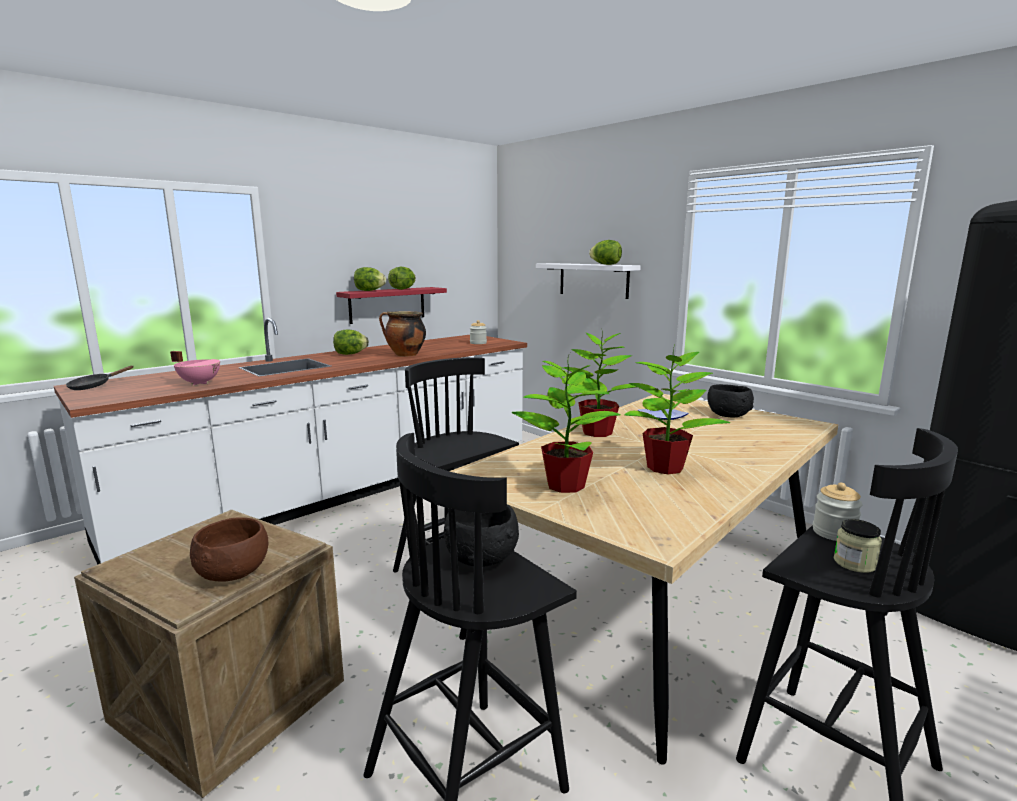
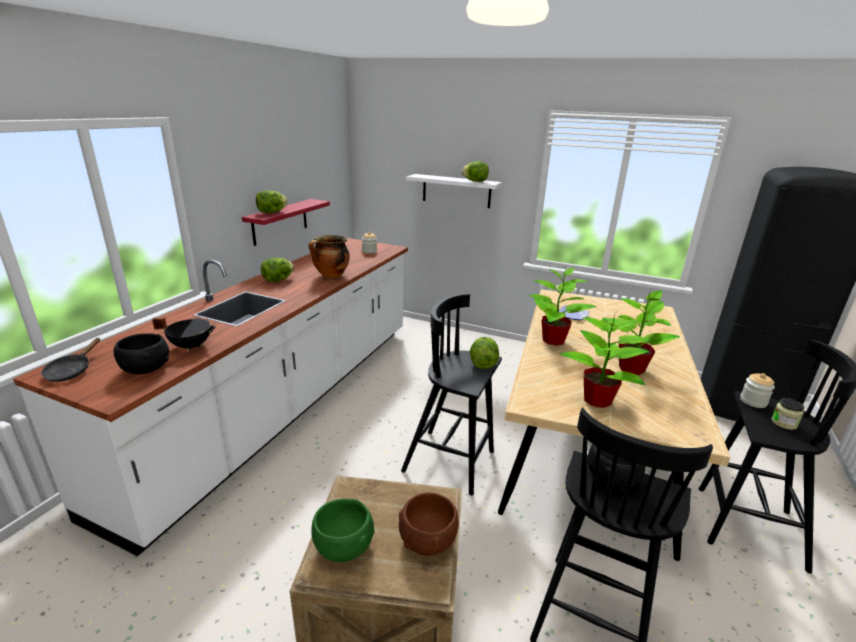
camera: 25 degrees left, 10 degrees up
pink cooking pot [170,351,220,385] -> black cooking pot [152,317,216,351]
lettuce [388,267,416,290] -> lettuce moved to [470,337,499,369]
black bowl [707,384,754,418] -> black bowl moved to [114,333,169,374]
none -> green bowl [311,498,374,562]

